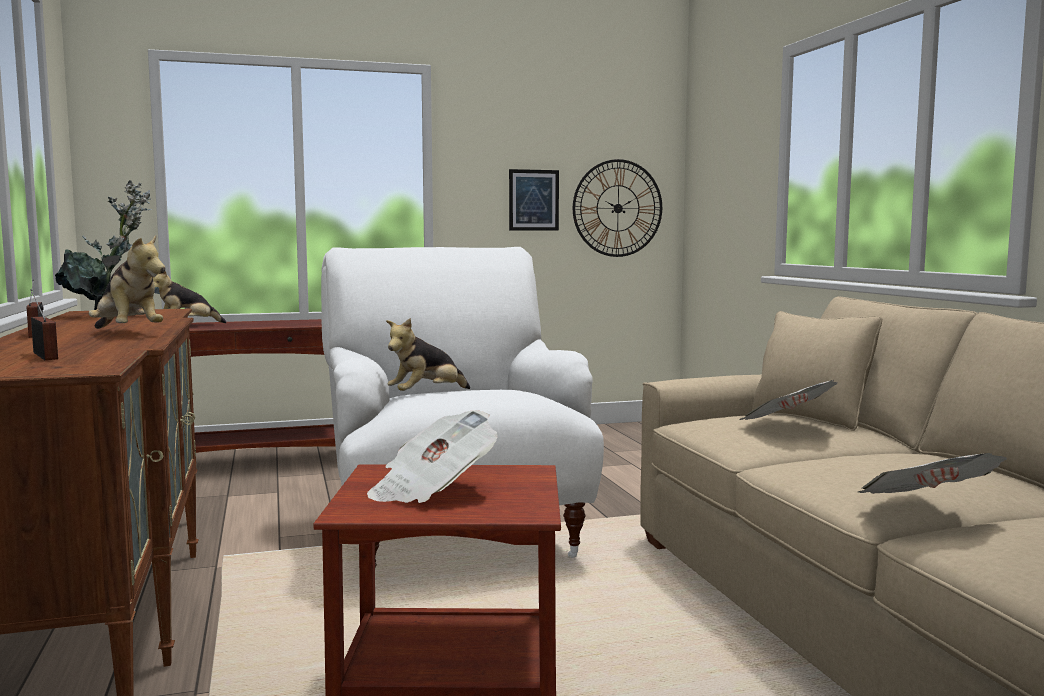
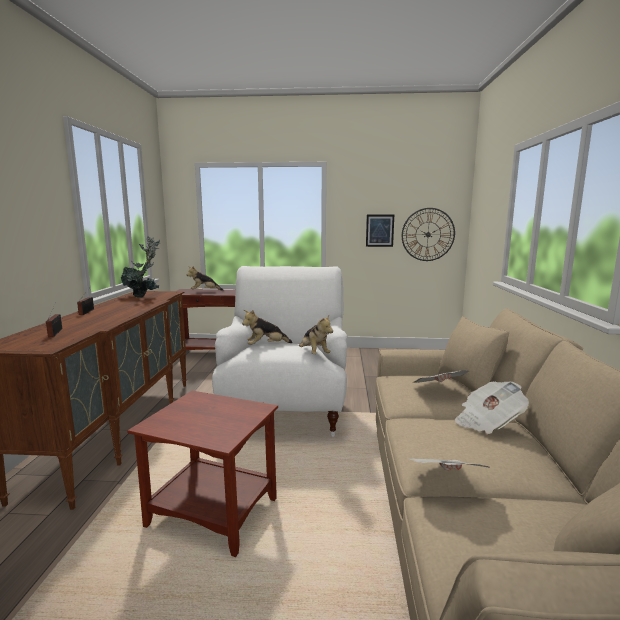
camera: 20 degrees right, 5 degrees up
plush toy [88,235,165,329] -> plush toy moved to [299,315,333,354]
newspaper [367,410,498,503] -> newspaper moved to [455,382,529,434]

